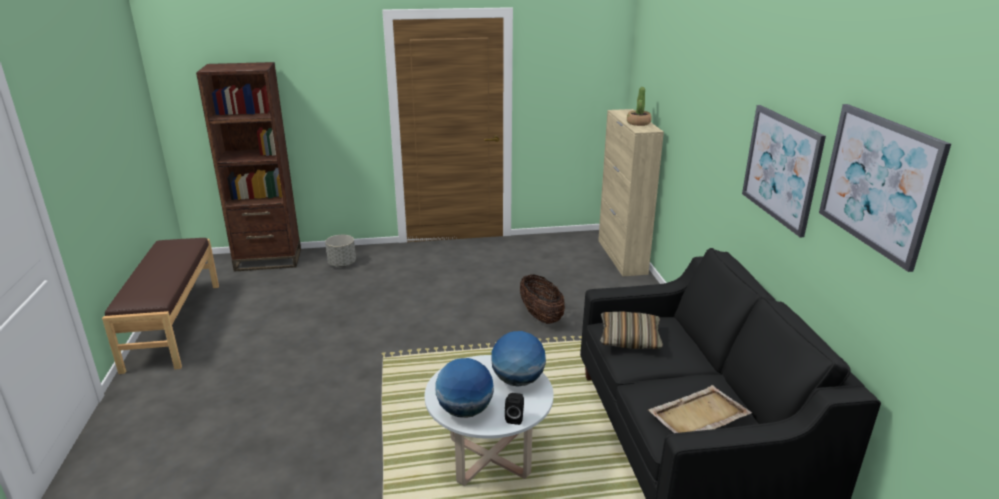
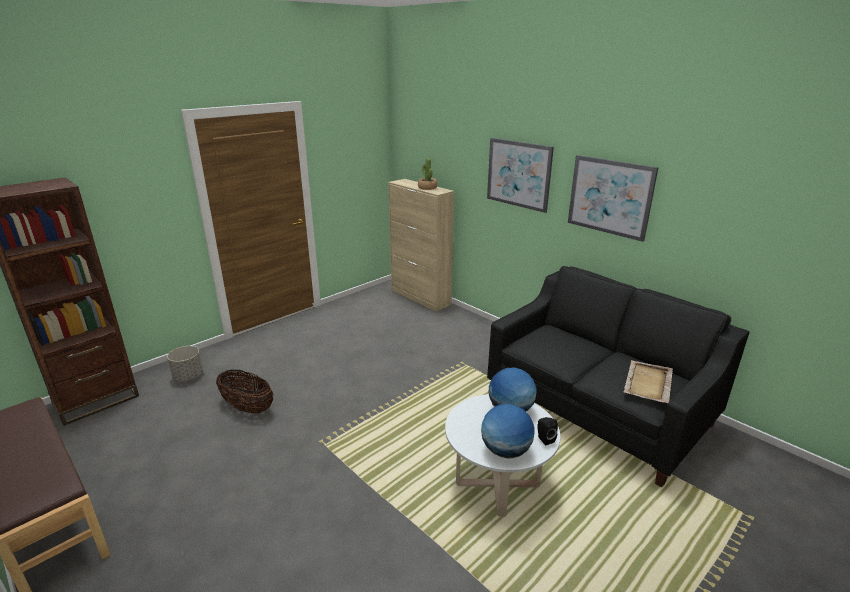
camera: 35 degrees left, 0 degrees up
basket [520,275,565,324] -> basket moved to [216,370,274,414]
pillow [600,311,663,349] -> none
picture [819,104,951,272] -> picture moved to [487,138,554,213]

